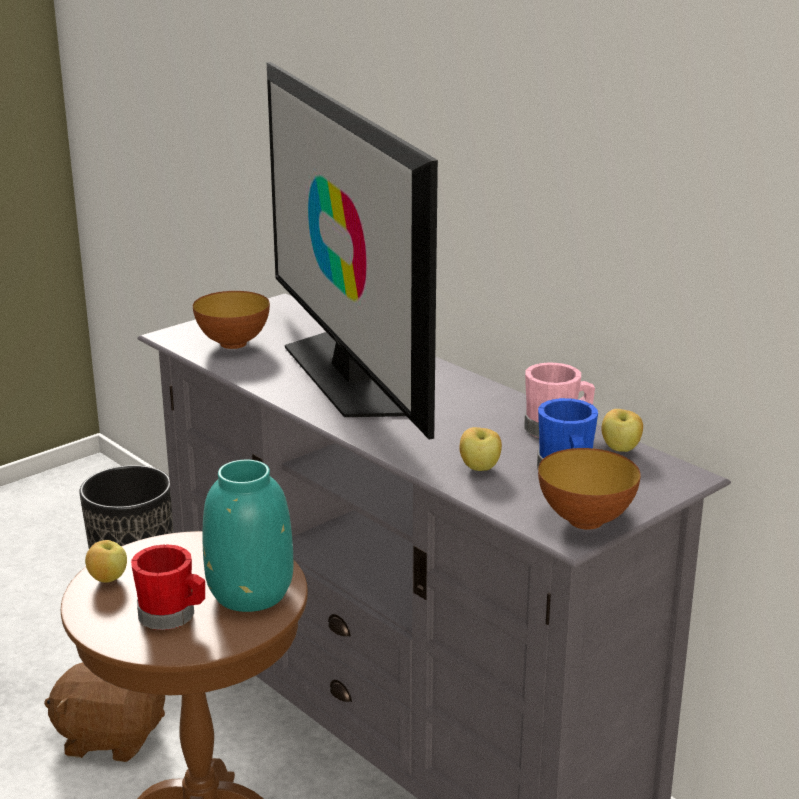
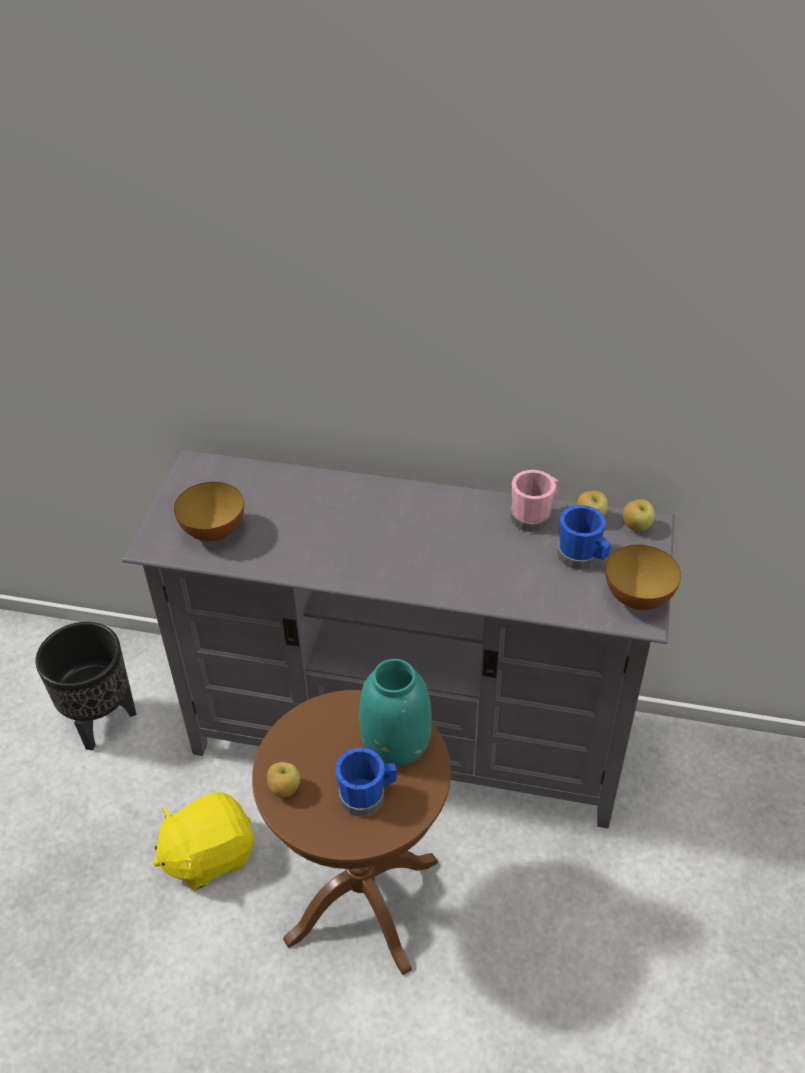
camera: 35 degrees left, 20 degrees up
brown plush toy [44,662,165,762] -> yellow plush toy [153,792,254,890]
red mug [131,544,205,630] -> blue mug [336,748,397,817]
television [267,62,438,440] -> none
apple [460,427,502,471] -> apple moved to [623,499,655,531]

